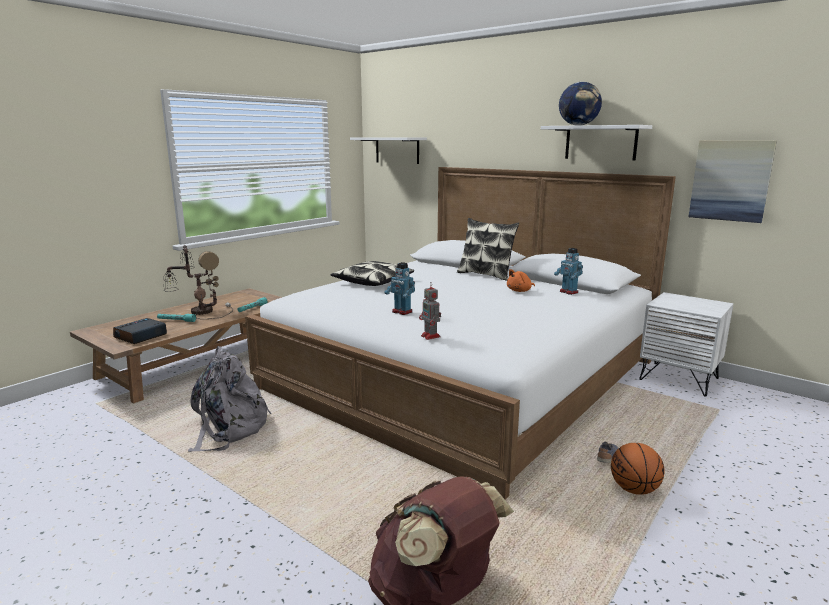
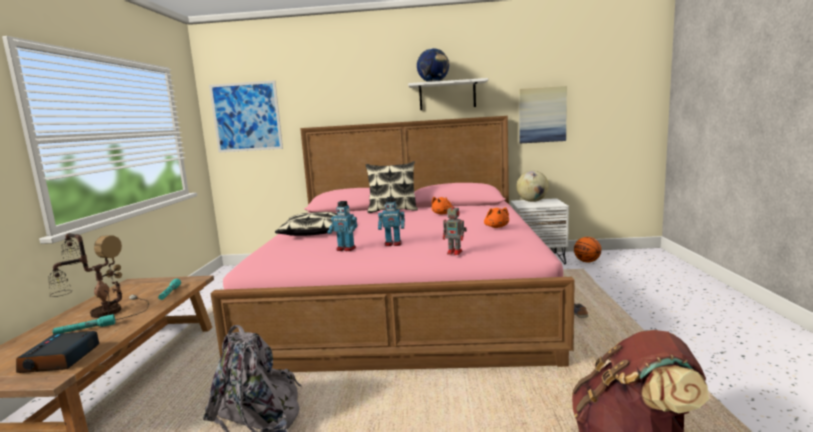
camera: 35 degrees left, 5 degrees down
white bed [245,167,676,499] -> pink bed [210,116,575,372]
white shelf [350,137,427,164] -> picture [209,80,283,152]
toy robot [554,248,583,295] -> toy robot moved to [328,201,357,251]
basketball [611,443,665,495] -> basketball moved to [574,237,601,263]
none -> orange plush toy [484,207,509,228]
none -> globe [516,171,549,202]

